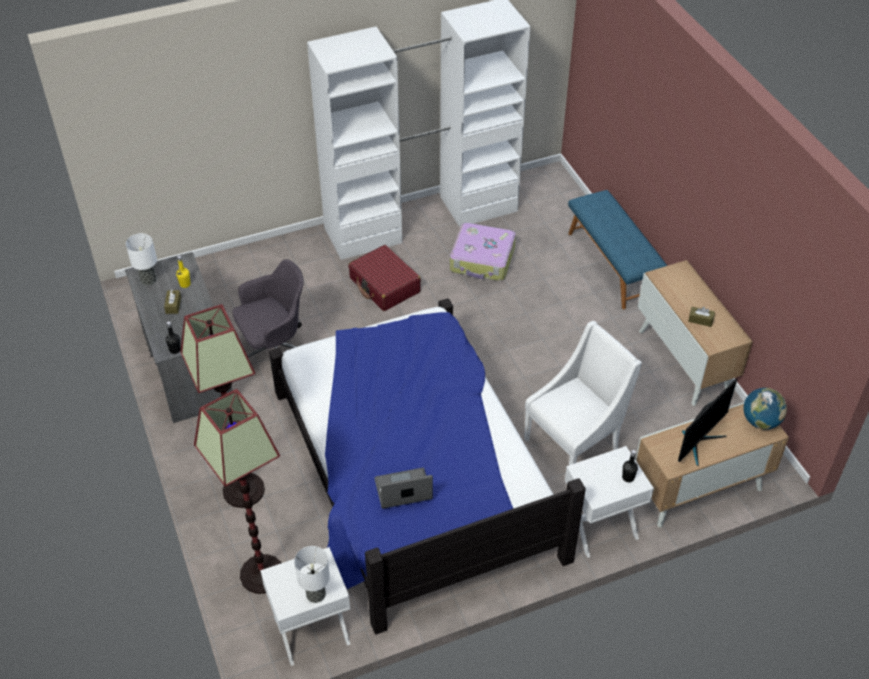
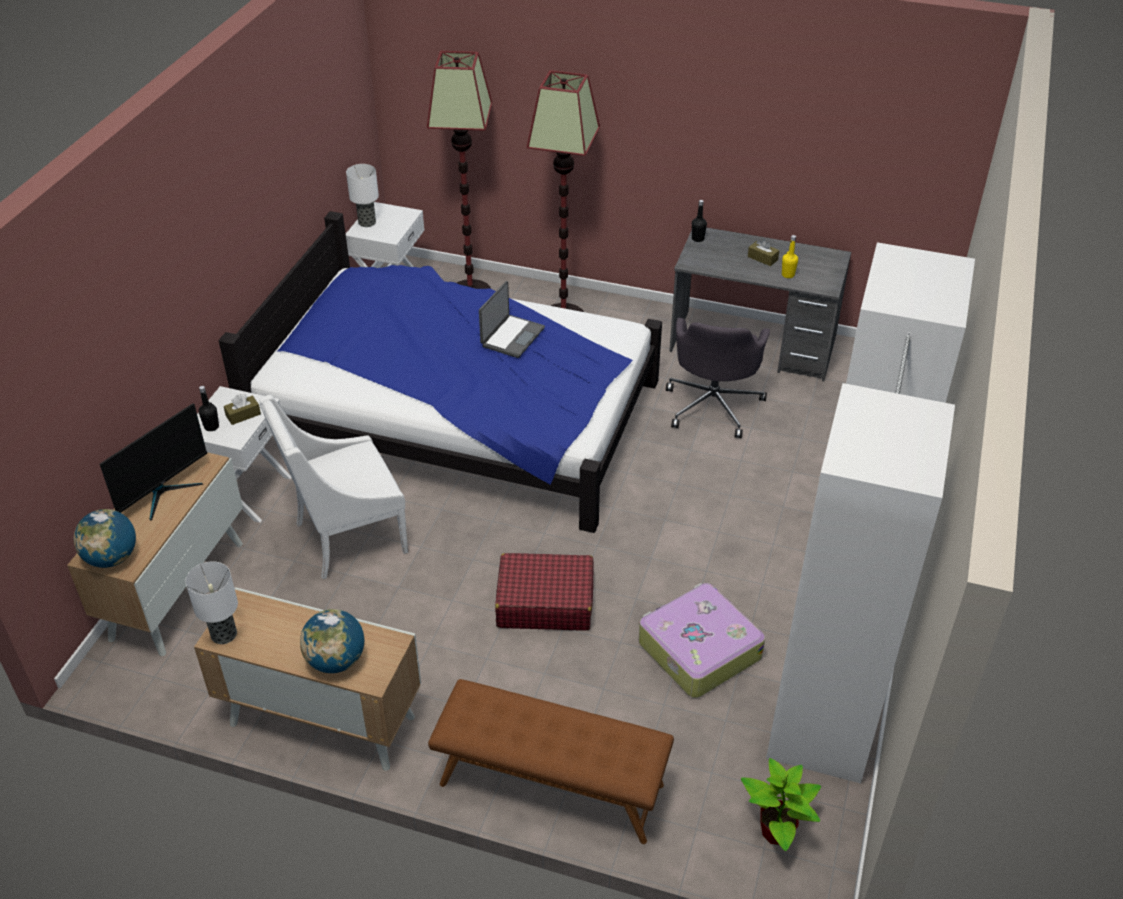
camera: 130 degrees right, 5 degrees down
table lamp [126,233,157,286] -> table lamp moved to [185,561,238,644]
red suitcase [348,245,421,311] -> red suitcase moved to [495,553,594,630]
laptop [375,468,433,509] -> laptop moved to [479,281,545,358]
white armchair [524,321,642,465] -> white armchair turned 60 degrees clockwise [259,395,408,579]
blue bench [568,190,667,309] -> brown bench [428,679,674,844]
monitor [678,379,737,466] -> monitor turned 135 degrees counterclockwise [100,403,207,521]
brown tissue box [688,307,715,327] -> brown tissue box moved to [224,394,261,425]
none -> globe [300,609,364,673]
none -> potted plant [741,758,821,851]

